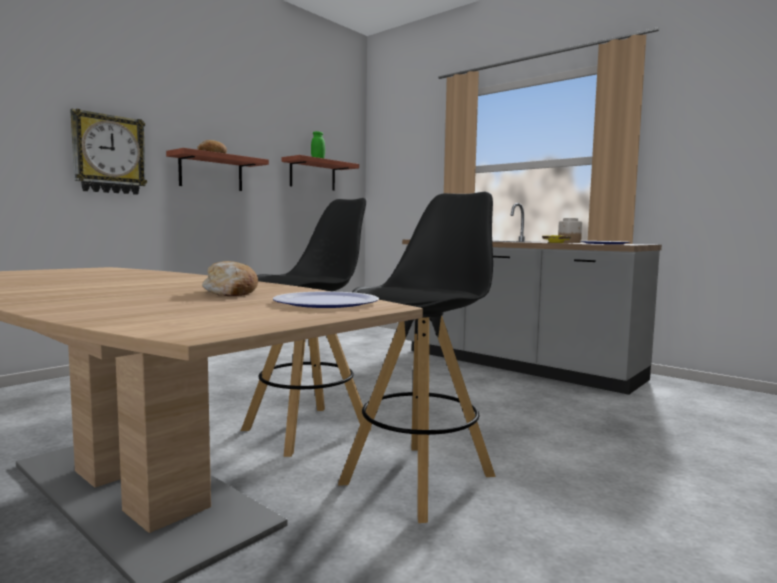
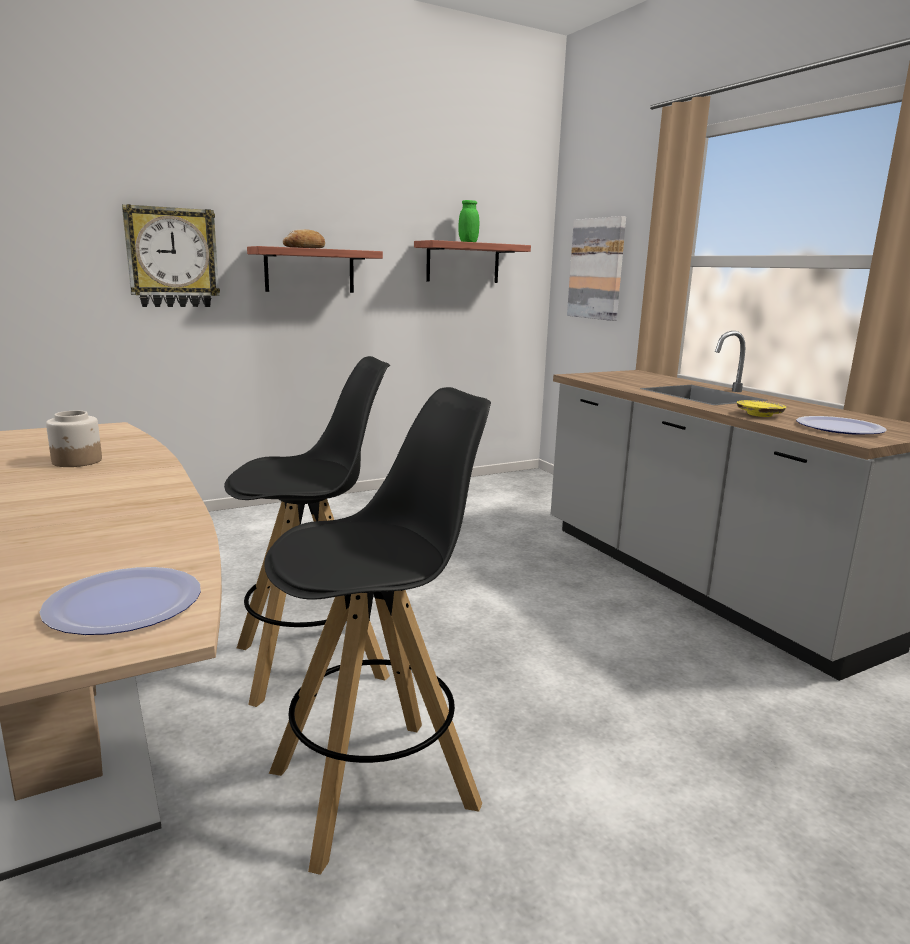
camera: 20 degrees right, 10 degrees up
bread [202,261,258,296] -> none
jar [558,218,582,243] -> jar moved to [46,411,102,467]
none -> picture [567,216,626,321]

